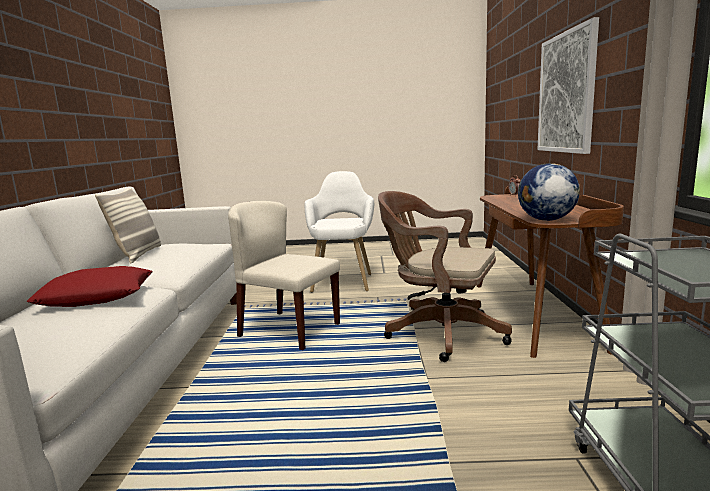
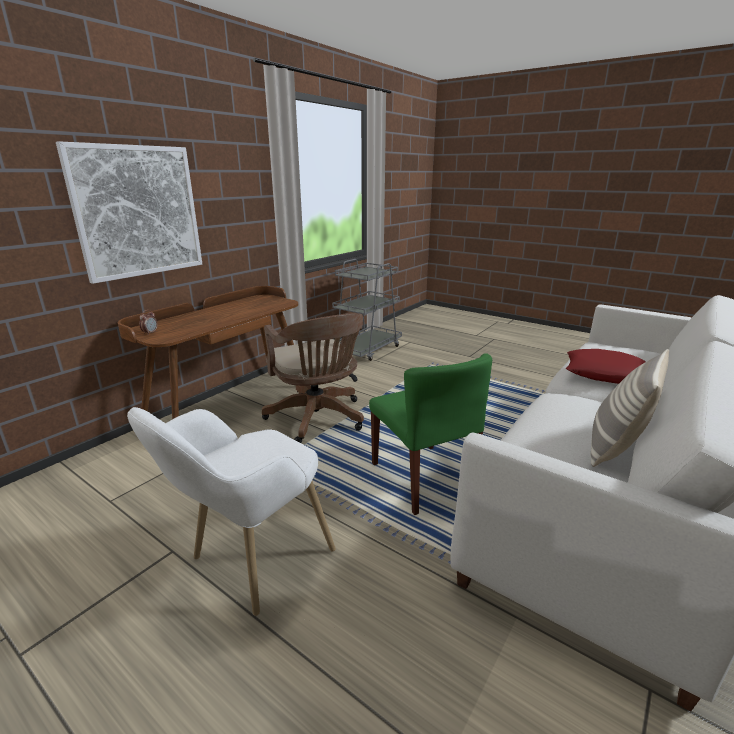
camera: 145 degrees left, 10 degrees up
beige chair [228,201,340,350] -> green chair [369,353,492,515]
globe [518,163,580,221] -> none

